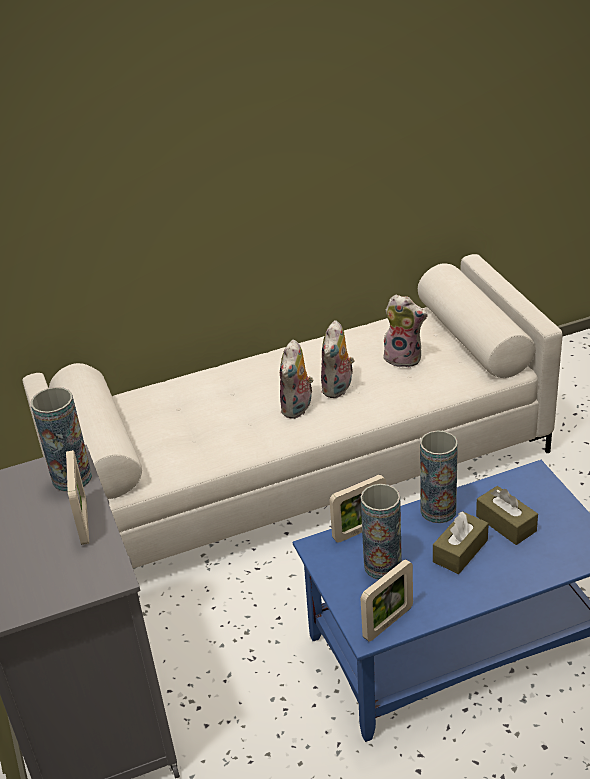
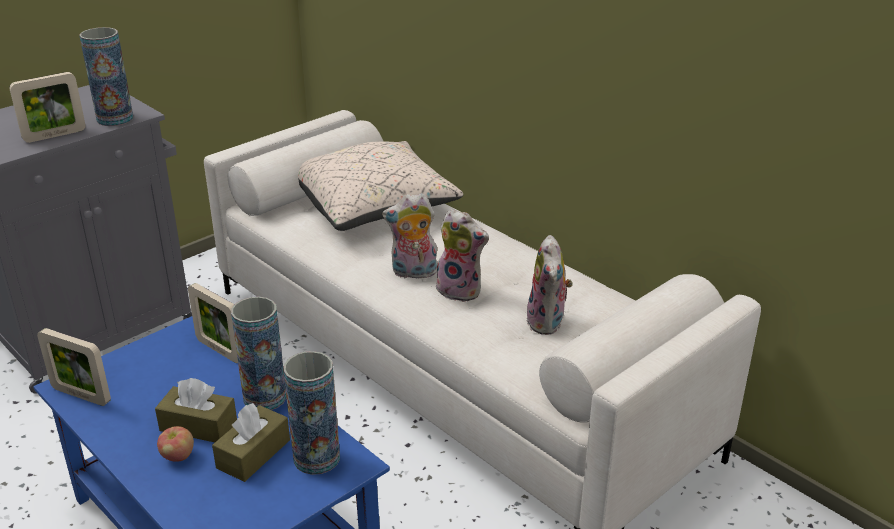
camera: 65 degrees right, 5 degrees down
plush toy [321,320,355,398] -> plush toy turned 150 degrees counterclockwise [436,209,489,302]
vase [361,484,402,580] -> vase moved to [284,351,340,475]
none -> apple [157,426,194,462]
none -> beige pillow [298,141,463,231]

